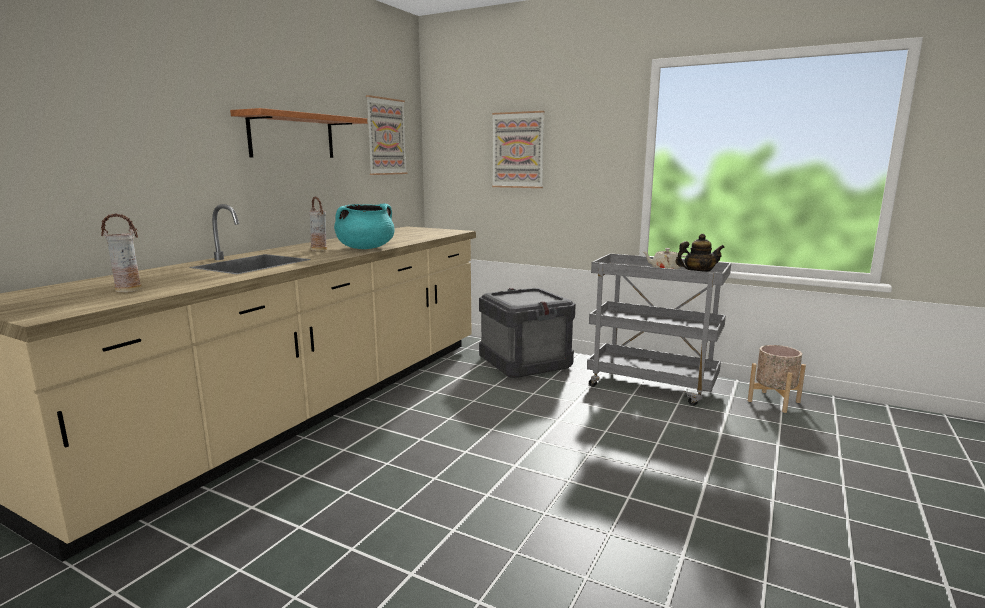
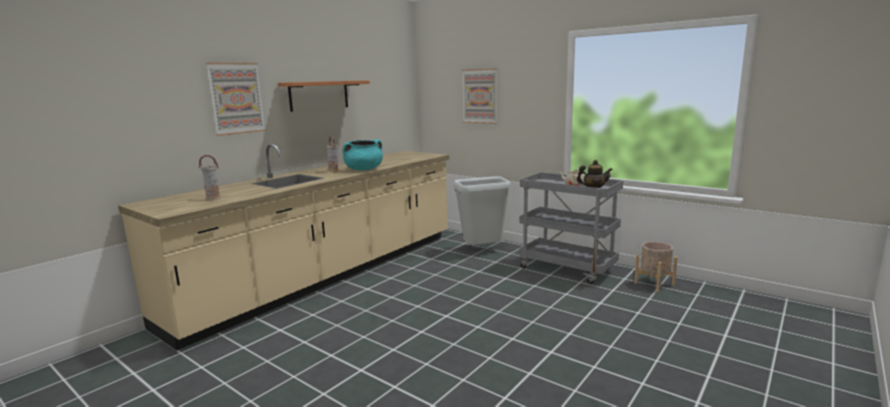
camera: 10 degrees right, 0 degrees up
picture [366,95,407,175] -> picture moved to [206,62,266,136]
crate [479,288,576,378] -> grey trash can [453,176,511,245]

